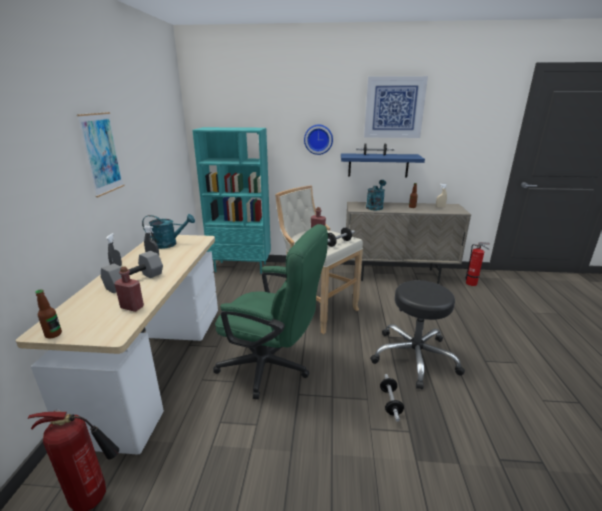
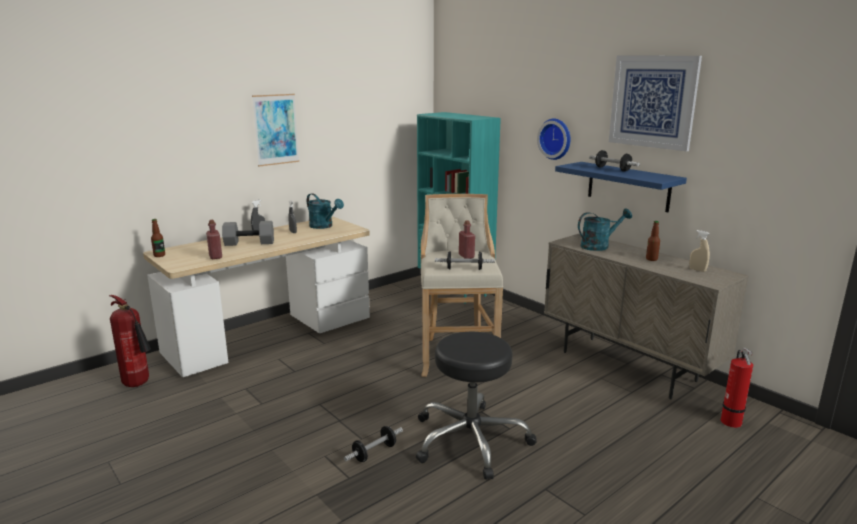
camera: 45 degrees right, 5 degrees down
green office chair [213,224,328,399] -> none

